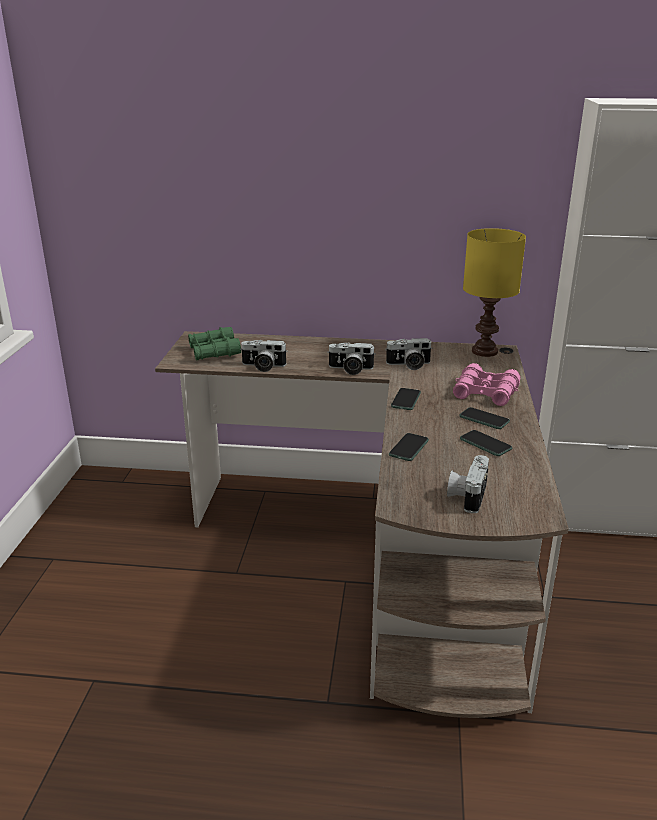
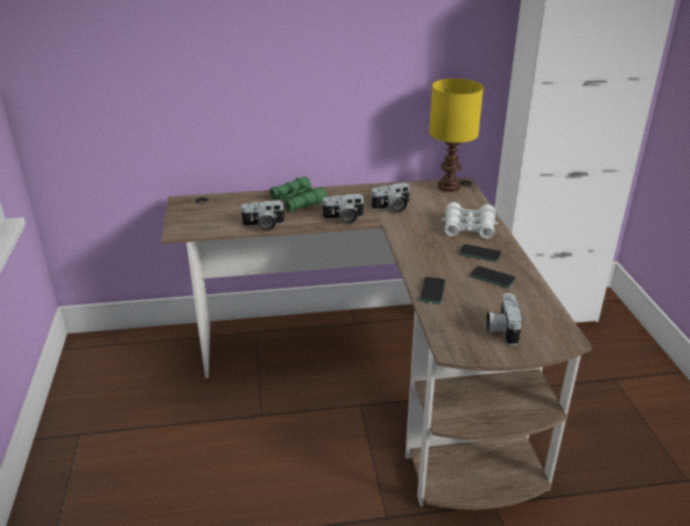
camera: 15 degrees left, 5 degrees up
green binoculars [188,327,241,361] -> green binoculars moved to [270,177,327,212]
phone [391,388,421,410] -> none
pink binoculars [453,363,521,406] -> white binoculars [442,202,498,239]

